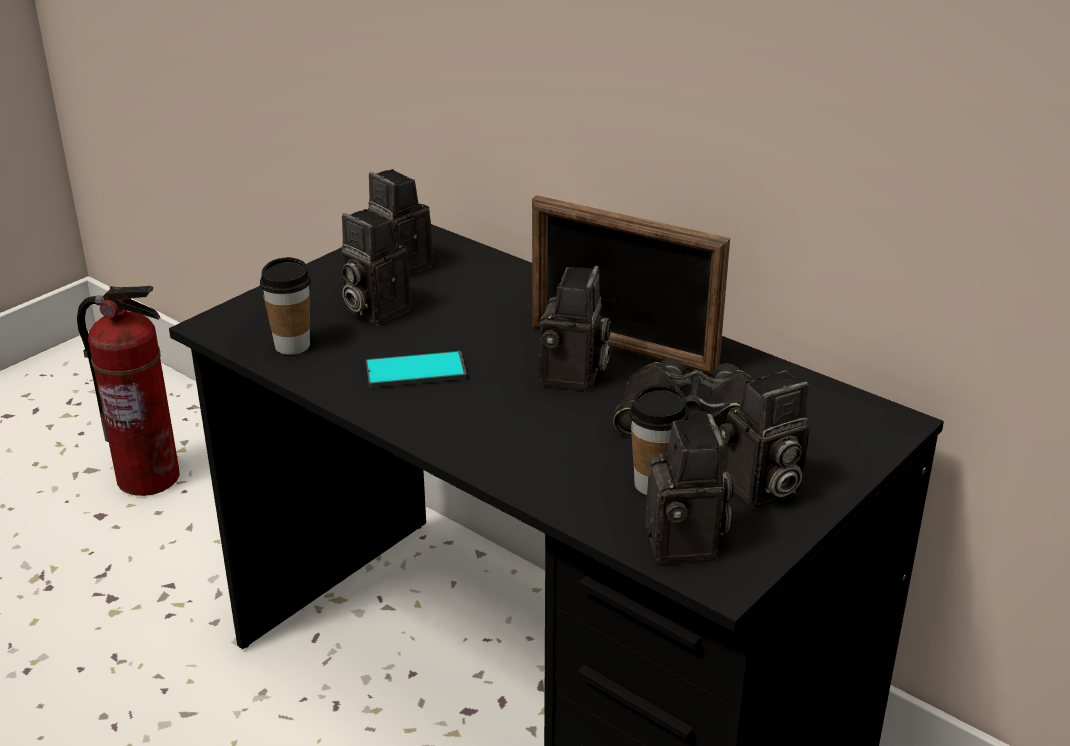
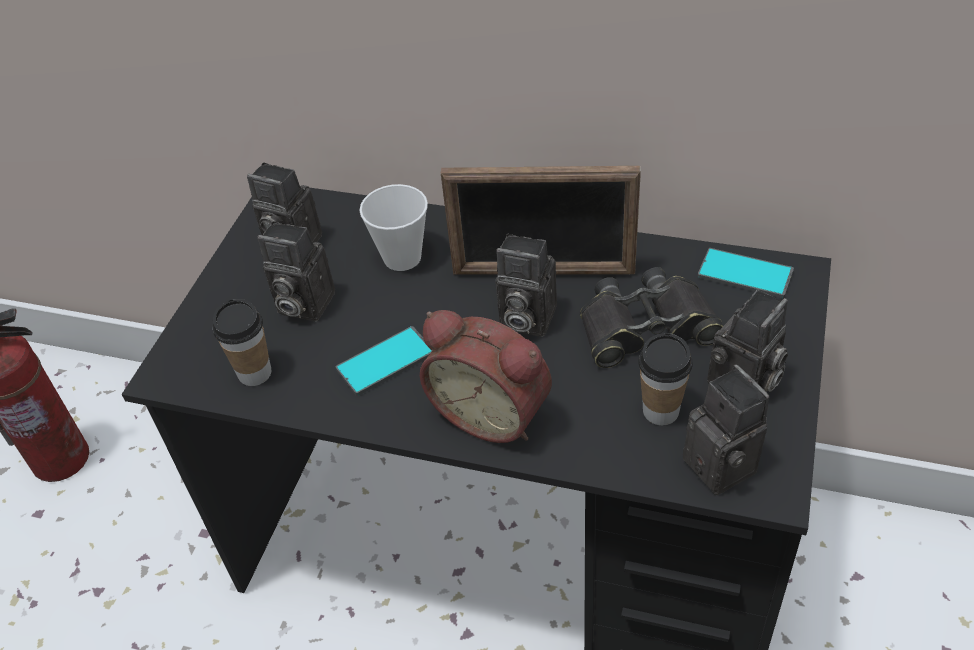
camera: 20 degrees left, 15 degrees up
camera [539,266,611,391] -> camera turned 120 degrees clockwise [495,234,557,337]
none -> cup [360,184,428,271]
none -> alarm clock [420,310,552,443]
none -> phone [698,248,794,298]

